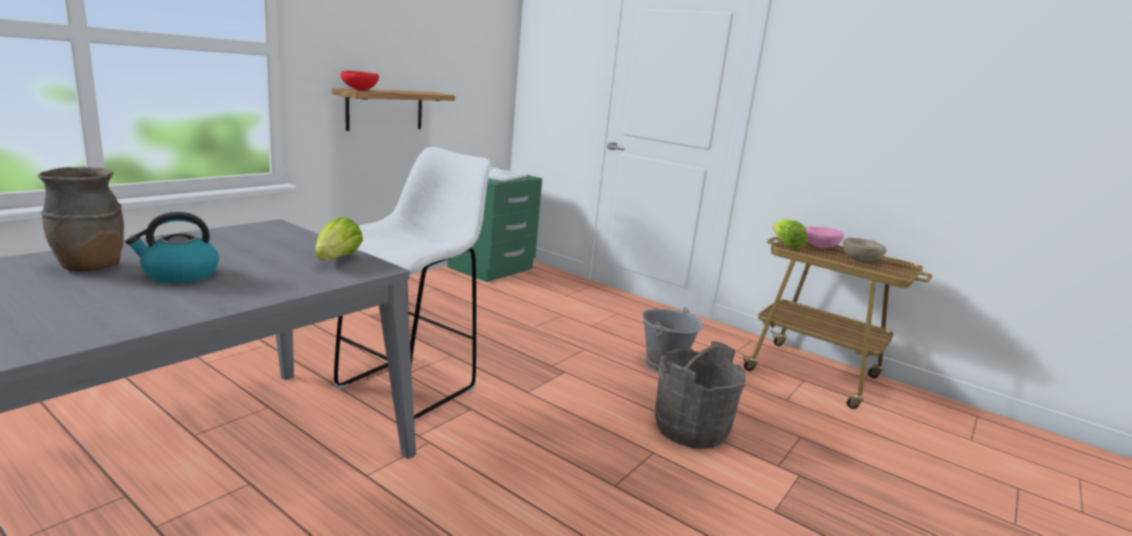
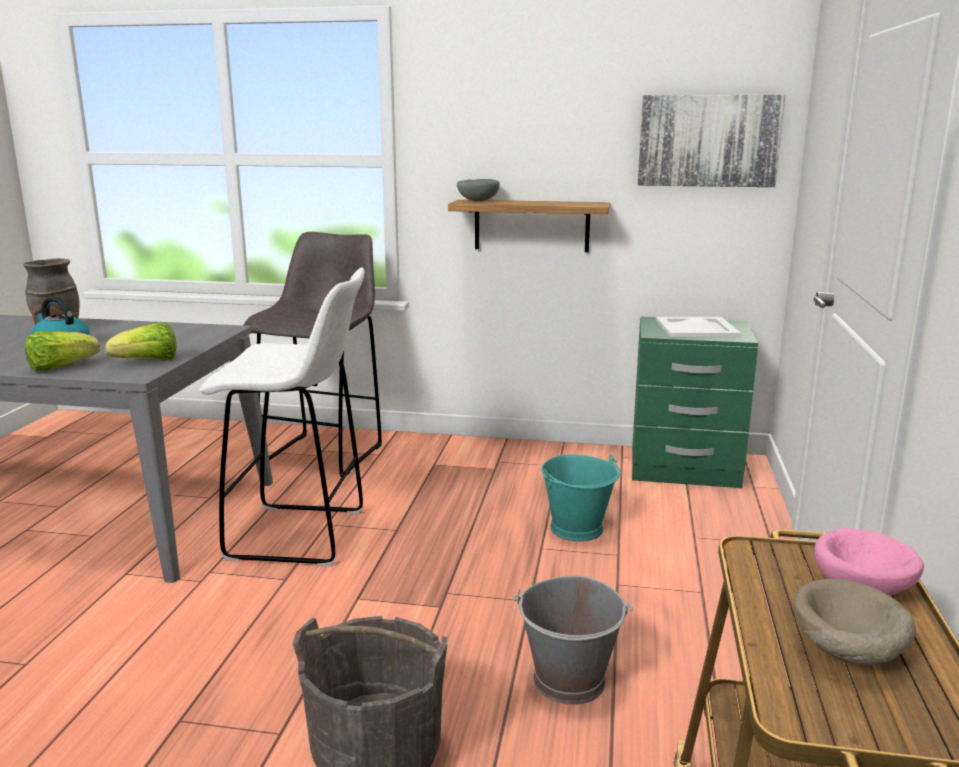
camera: 65 degrees right, 0 degrees up
red bowl [340,71,379,90] -> grey bowl [457,179,500,201]
lettuce [773,219,807,249] -> lettuce moved to [25,331,100,371]
none -> grey stool [243,232,382,477]
none -> turquoise bucket [541,454,621,541]
none -> picture [638,95,785,187]

